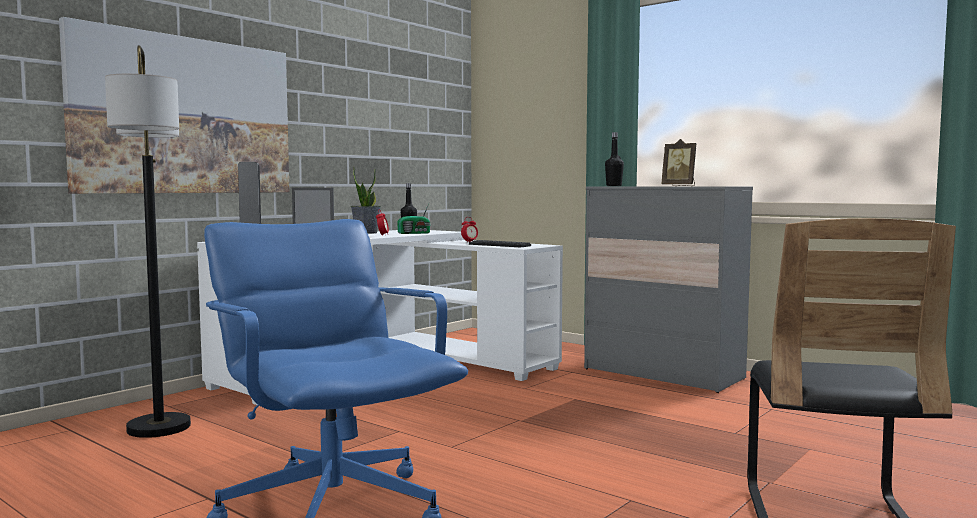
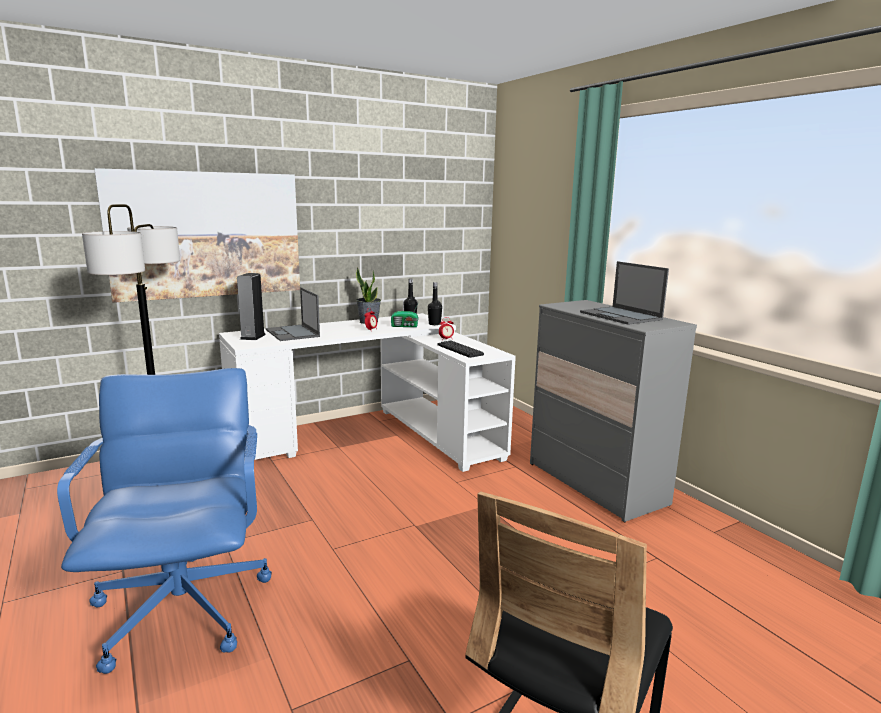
camera: 20 degrees right, 10 degrees up
black bottle [605,132,624,186] -> black bottle moved to [428,282,442,325]
picture frame [661,139,697,186] -> laptop [580,261,669,325]

